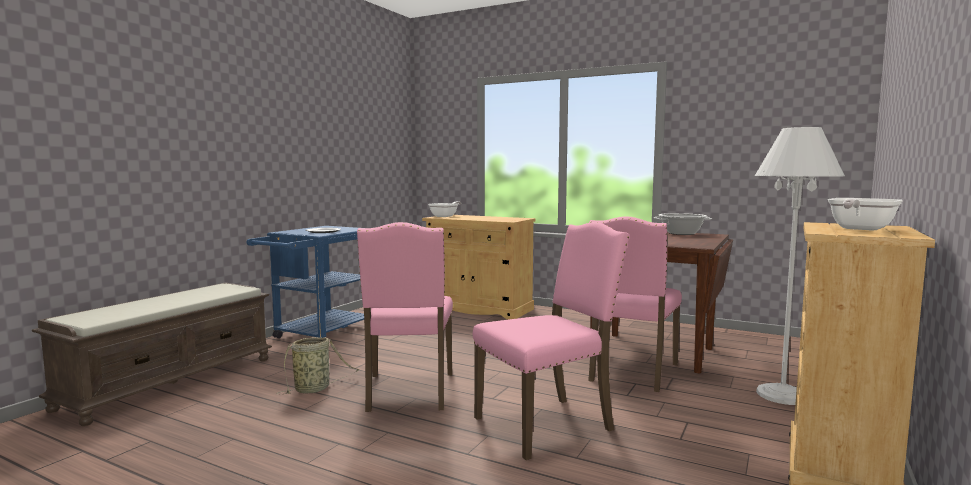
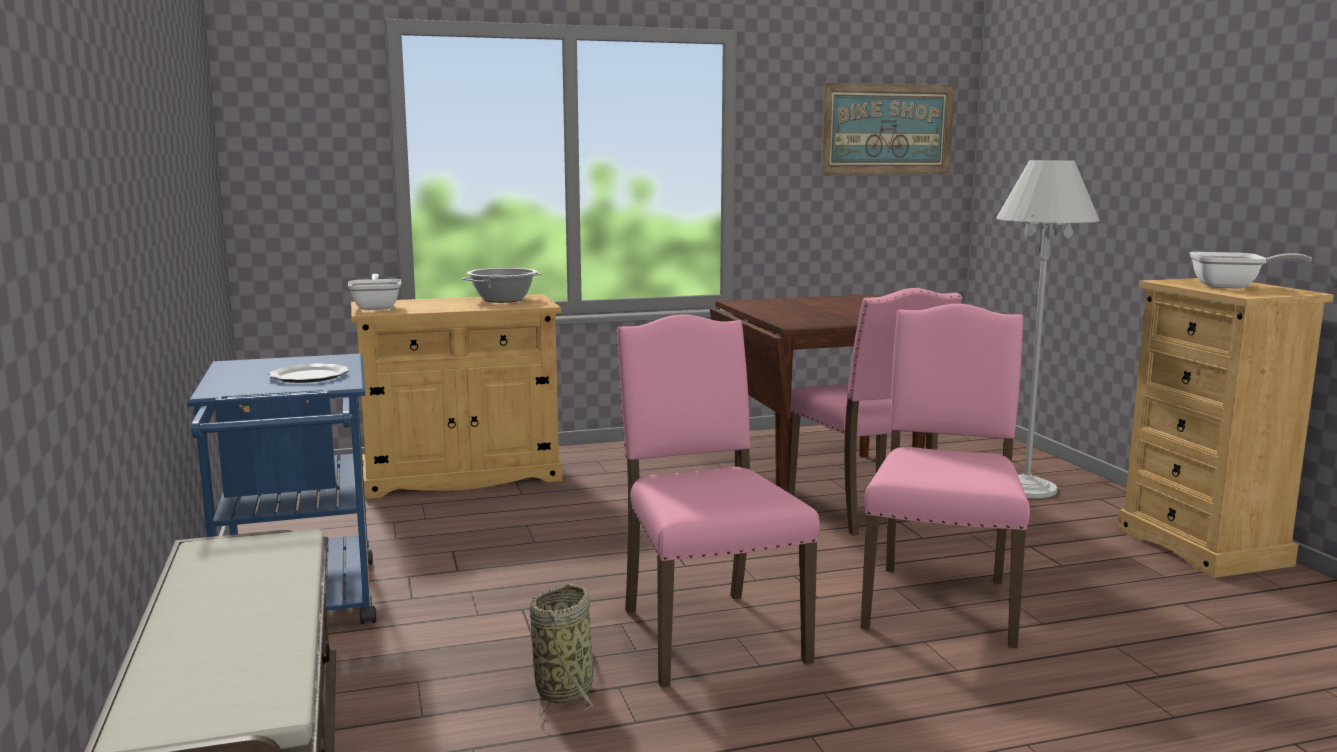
camera: 45 degrees left, 5 degrees up
pink chair [357,222,453,412] -> pink chair turned 150 degrees counterclockwise [616,315,820,688]
cooking pot [654,213,712,235] -> cooking pot moved to [462,268,542,303]
frying pan [828,198,903,231] -> frying pan turned 75 degrees counterclockwise [1189,252,1312,289]
none -> picture [821,83,955,175]

